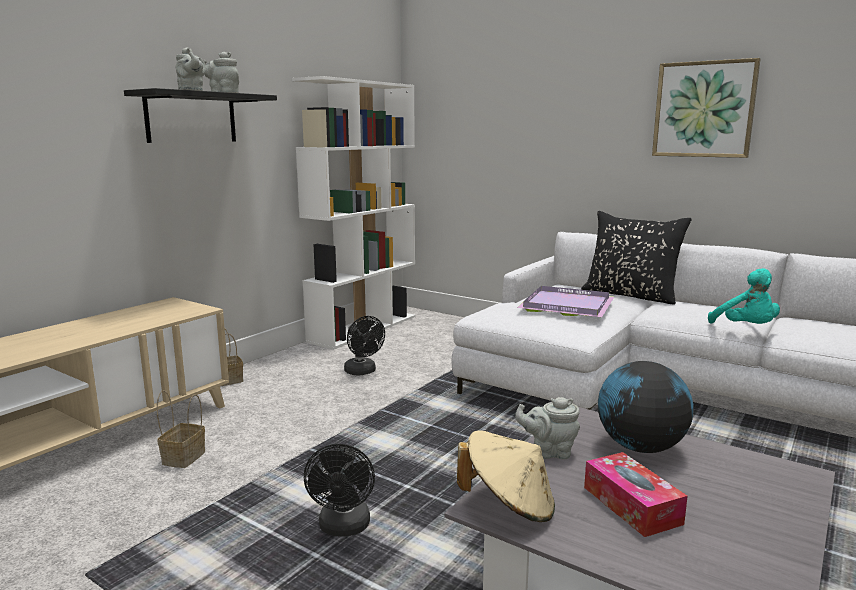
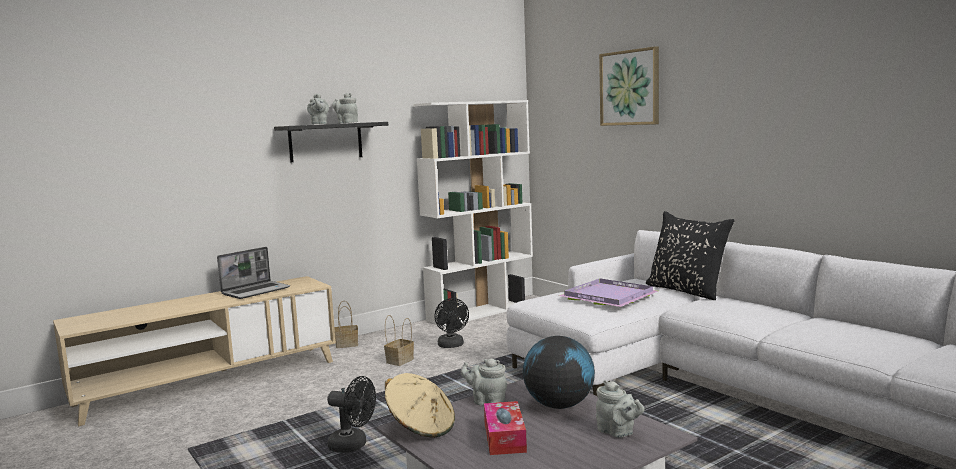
camera: 20 degrees right, 5 degrees down
basket [157,390,205,468] -> basket moved to [384,315,414,366]
black fan [304,444,375,537] -> black fan turned 90 degrees counterclockwise [327,376,376,453]
picture [652,58,761,158] -> picture moved to [599,46,659,126]
turquoise plush toy [708,268,780,324] -> none
none -> laptop [217,247,290,299]
none -> grey teapot [596,380,645,438]

